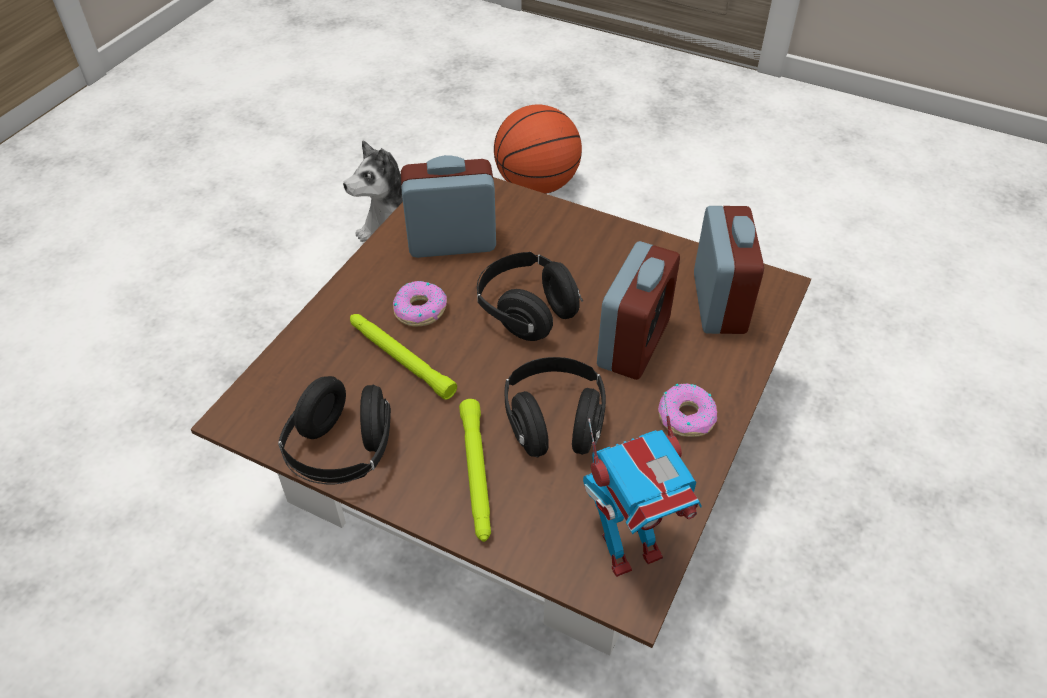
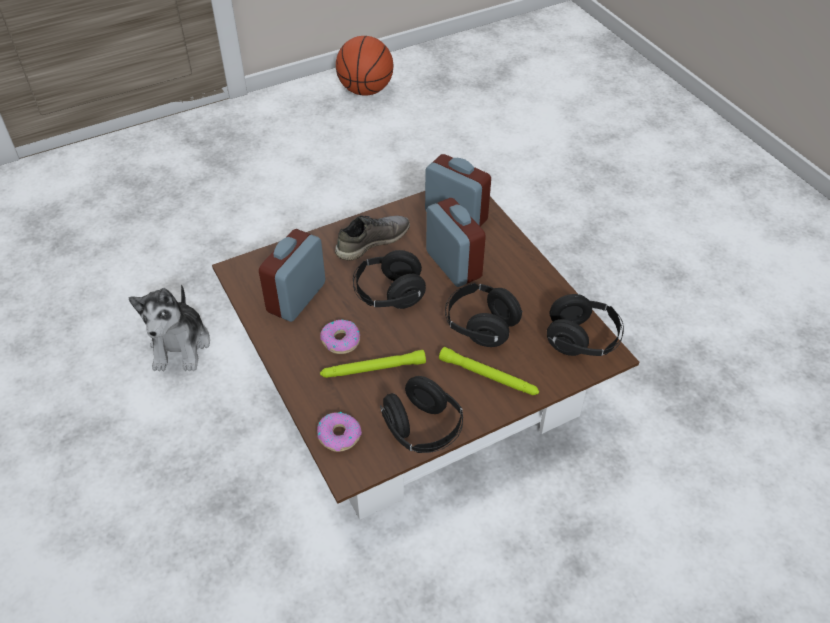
camera: 55 degrees left, 0 degrees up
basketball [494,104,582,194] -> basketball moved to [336,36,394,96]
toy robot [583,393,702,577] -> black headphones [547,294,624,356]
donut [658,383,717,437] -> donut moved to [317,412,362,452]
none -> grey shoe [335,215,410,260]

